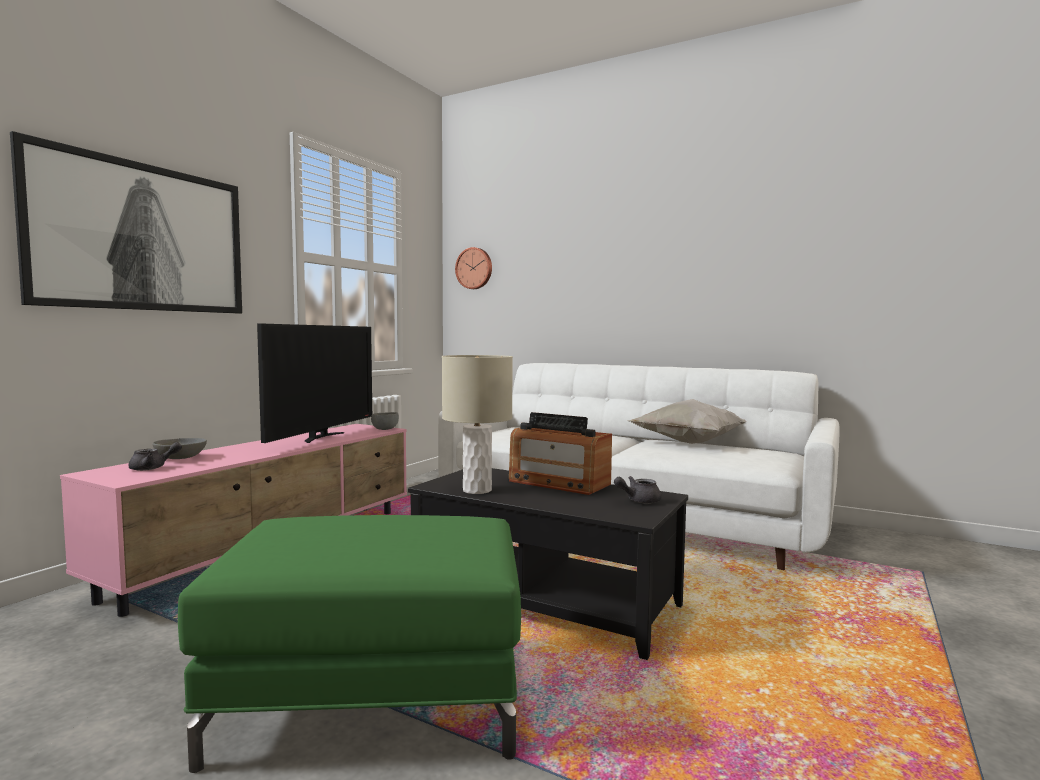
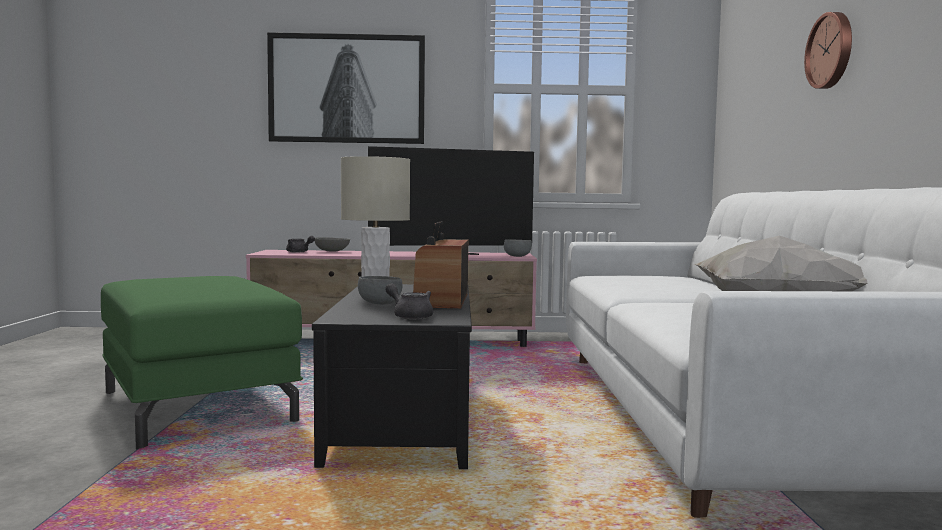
camera: 60 degrees right, 0 degrees up
wall clock [455,247,492,289] -> wall clock moved to [804,12,852,89]
none -> grey bowl [358,276,403,304]

